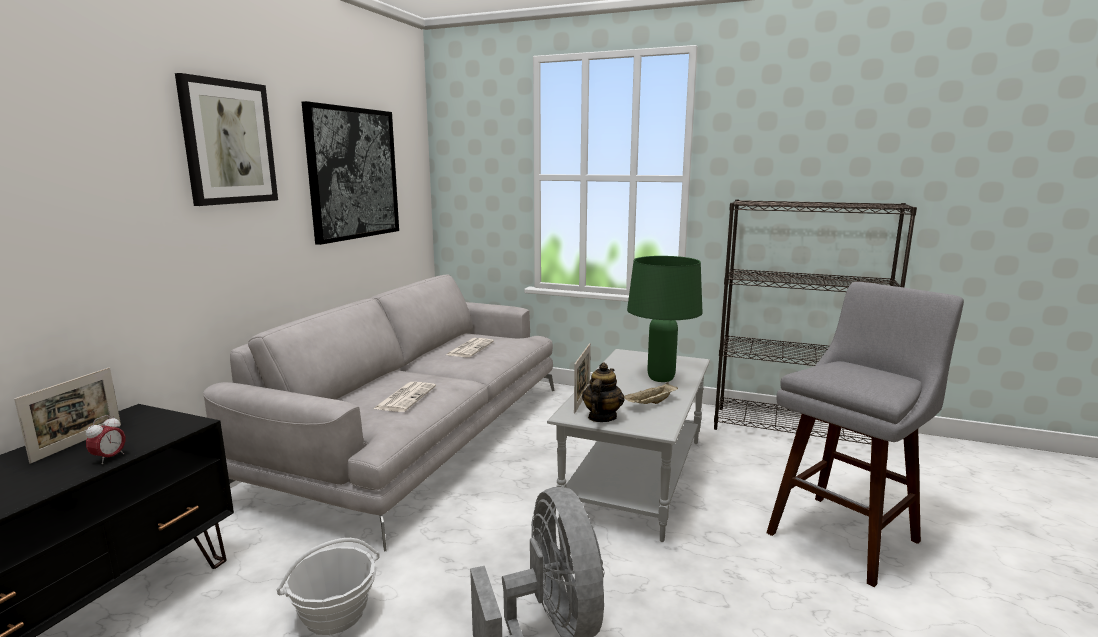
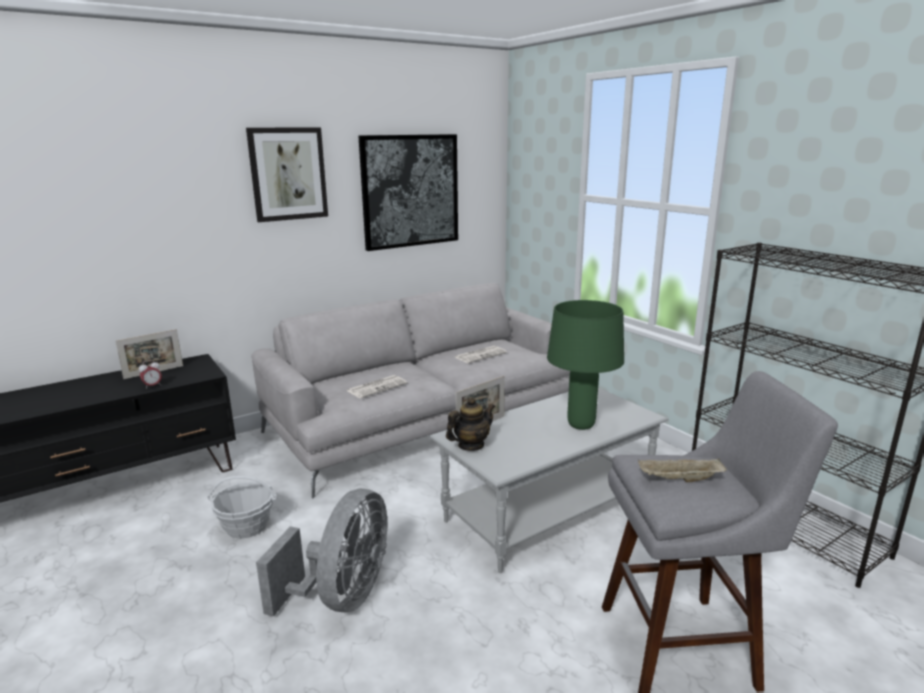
camera: 35 degrees right, 5 degrees up
beige tray [624,382,678,404] -> beige tray moved to [638,458,727,482]

